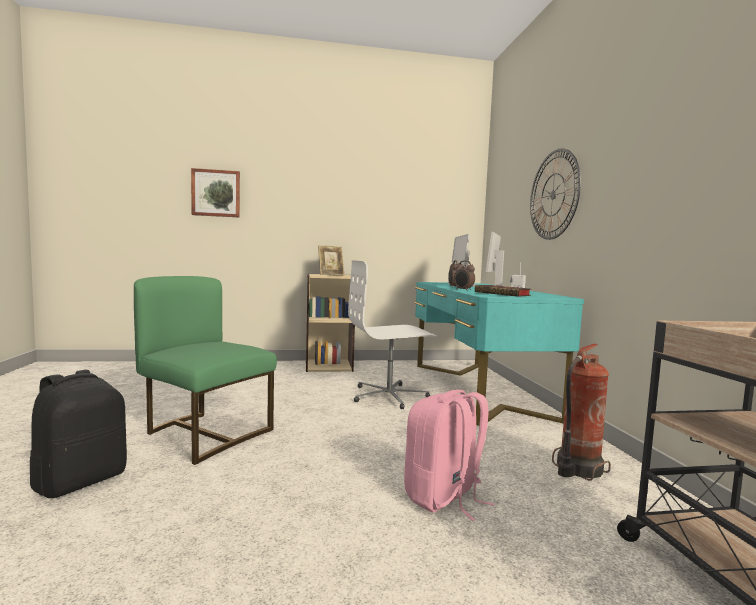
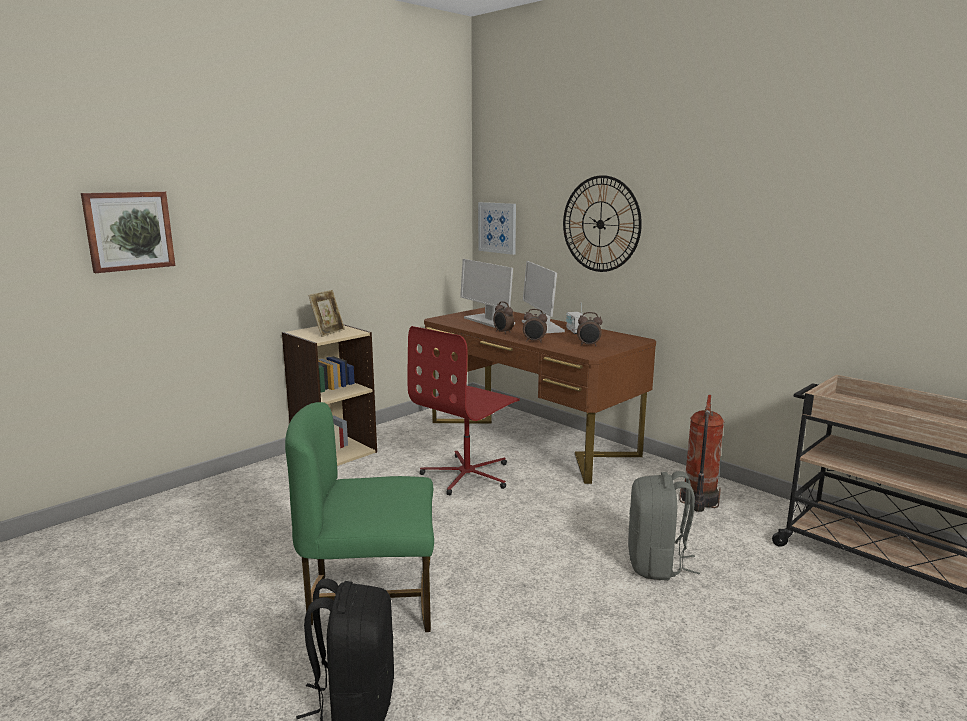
camera: 35 degrees left, 10 degrees up
white office chair [348,260,437,409] -> red office chair [408,326,520,495]
pink backpack [404,390,494,521] -> grey backpack [628,471,700,581]
turquoise desk [414,282,584,426] -> brown desk [424,307,656,484]
book [475,285,531,297] -> alarm clock [577,312,603,346]
none -> picture [478,202,516,255]

